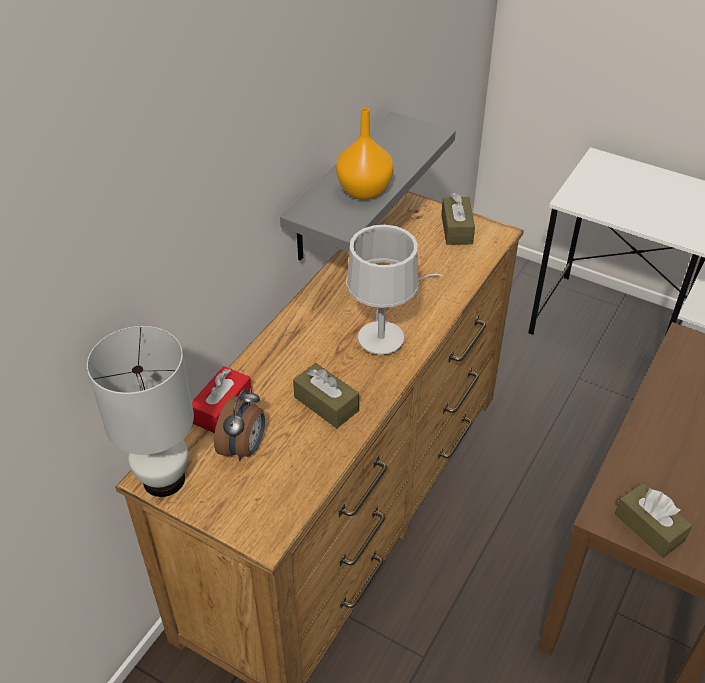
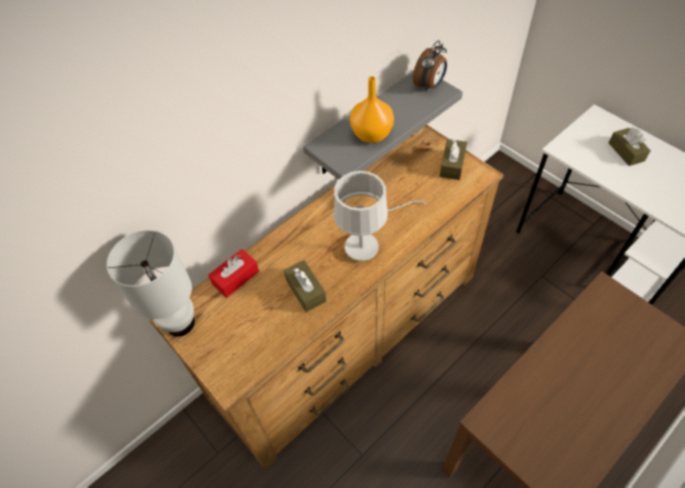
camera: 20 degrees right, 10 degrees up
alarm clock [214,388,265,461] -> alarm clock moved to [413,41,447,92]
brown tissue box [615,483,692,558] -> brown tissue box moved to [609,127,651,166]

